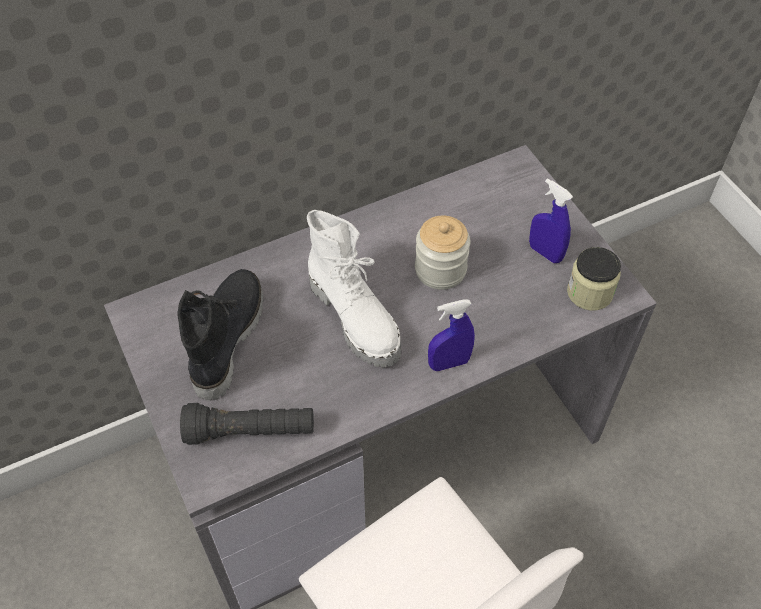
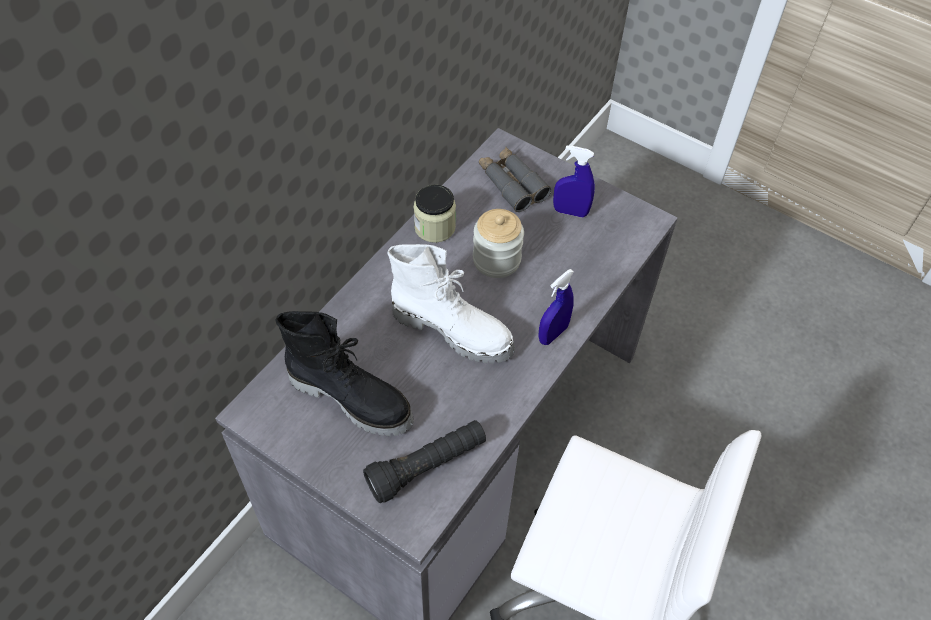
camera: 30 degrees left, 0 degrees up
black boot [177,269,263,401] -> black boot turned 135 degrees clockwise [275,311,414,436]
jar [567,247,621,311] -> jar moved to [414,185,456,243]
none -> grey binoculars [479,147,551,212]

